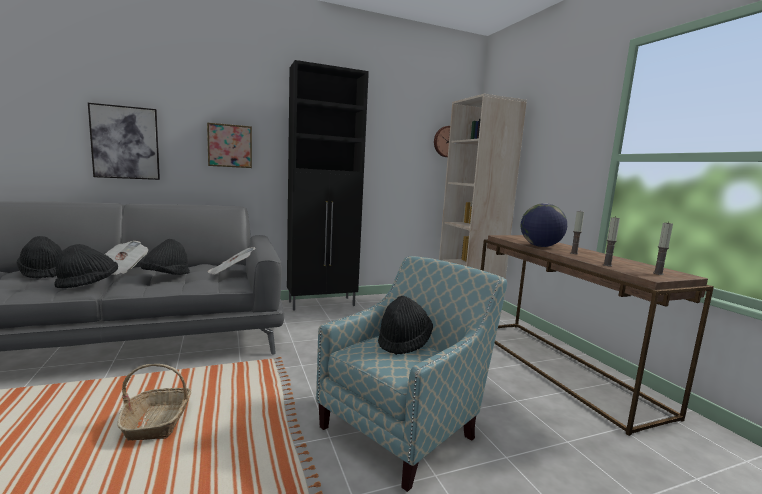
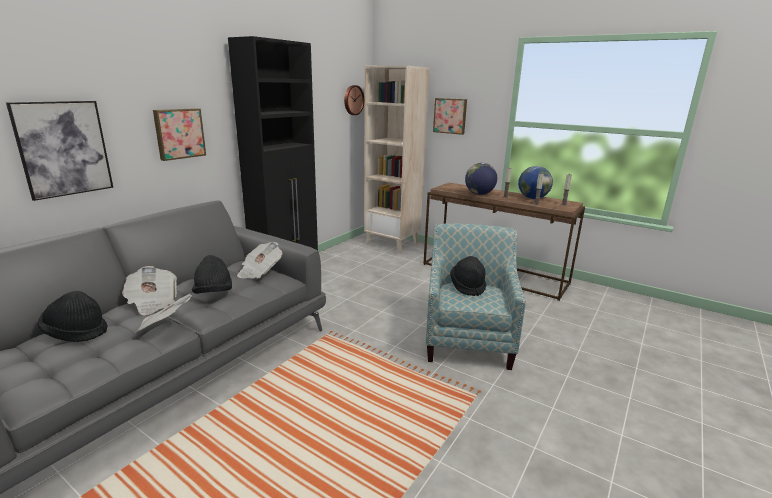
camera: 35 degrees left, 10 degrees up
black hat [54,244,118,288] -> newspaper [136,293,191,332]
basket [117,364,191,441] -> none
none -> picture [433,98,467,135]
none -> globe [518,166,553,199]

